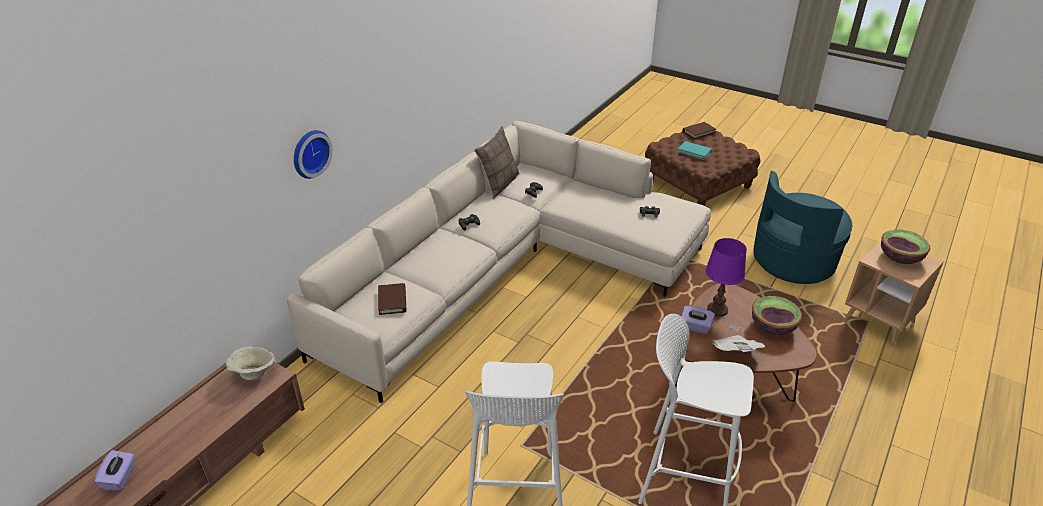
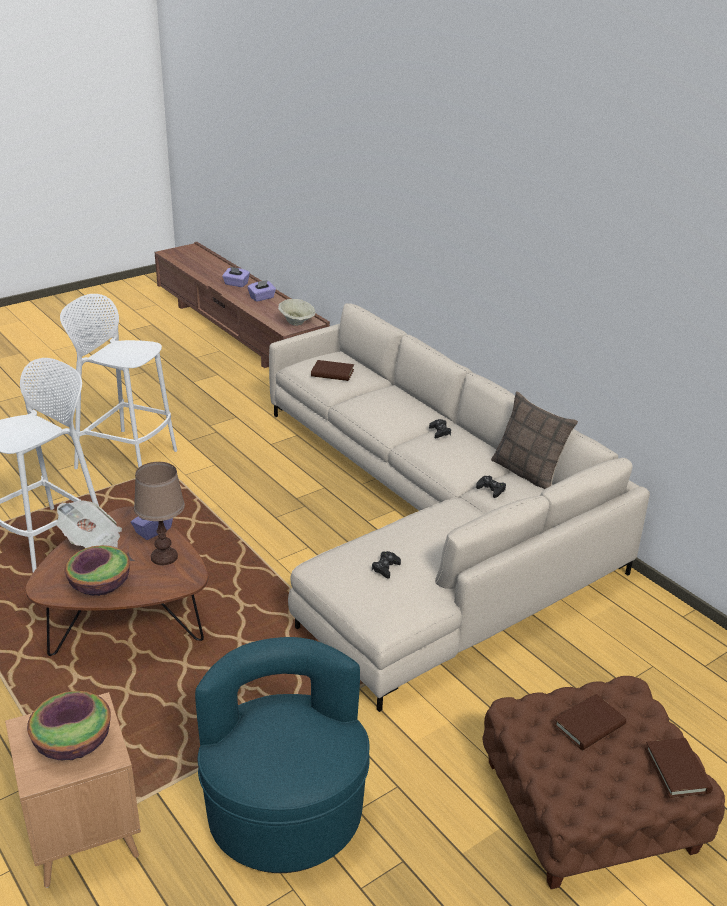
camera: 110 degrees right, 5 degrees down
wall clock [294,130,333,179] -> none
turquoise book [677,141,712,160] -> brown book [553,694,626,751]
purple table lamp [705,238,747,317] -> brown table lamp [134,462,185,565]
none -> purple tissue box [248,280,276,302]

